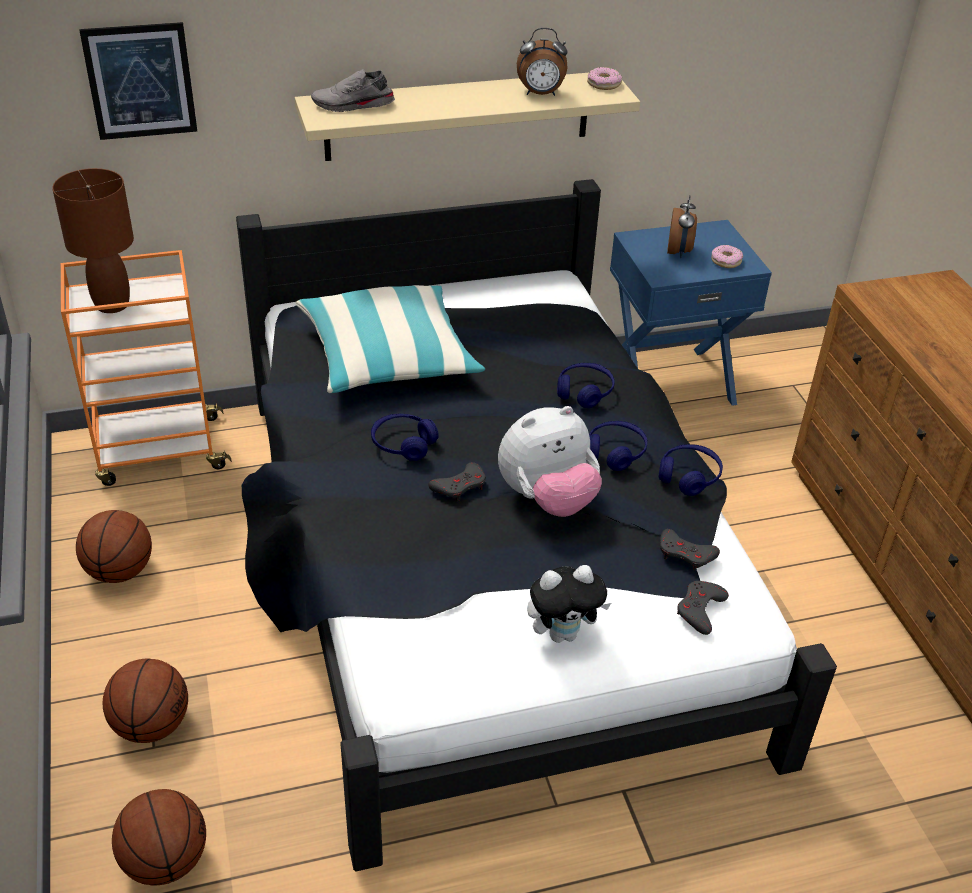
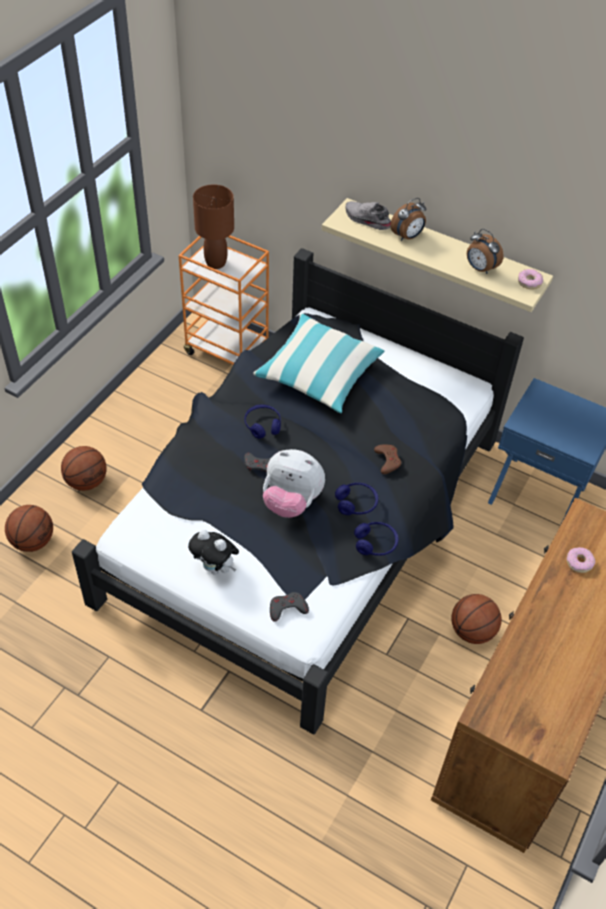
camera: 45 degrees right, 10 degrees up
basketball [76,510,152,583] -> basketball moved to [451,594,502,644]
picture [79,22,197,140] -> none
blue headphones [557,363,615,408] -> brown game controller [374,444,401,474]
grey game controller [660,529,720,571] -> none
alarm clock [667,195,697,258] -> alarm clock moved to [390,198,426,241]
donut [711,245,743,268] -> donut moved to [567,547,595,573]

